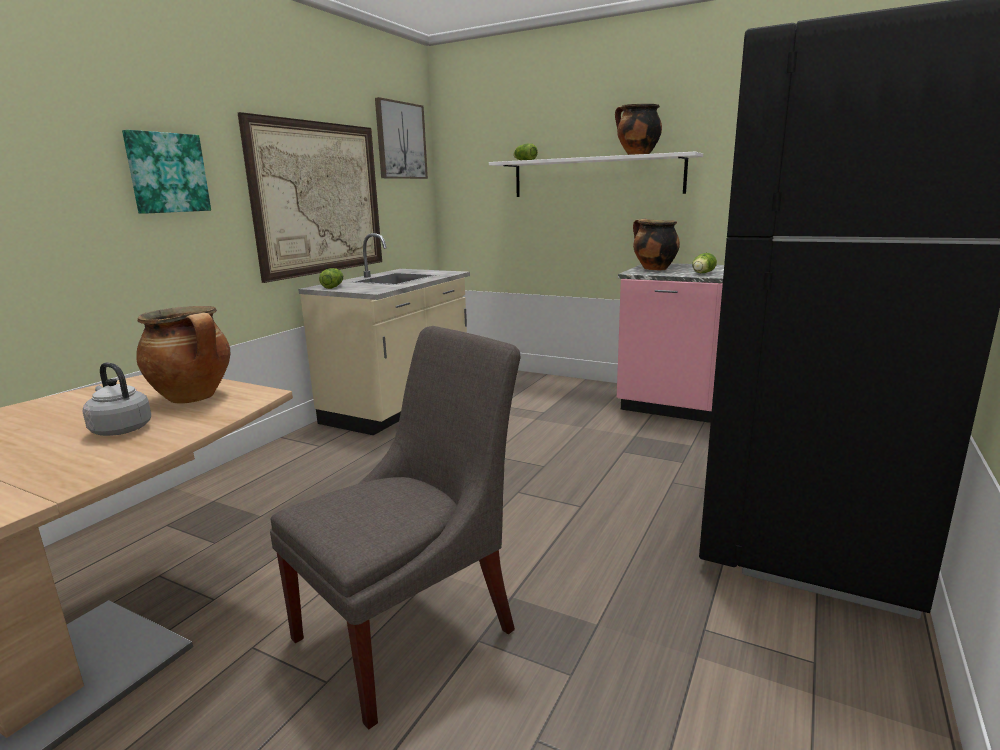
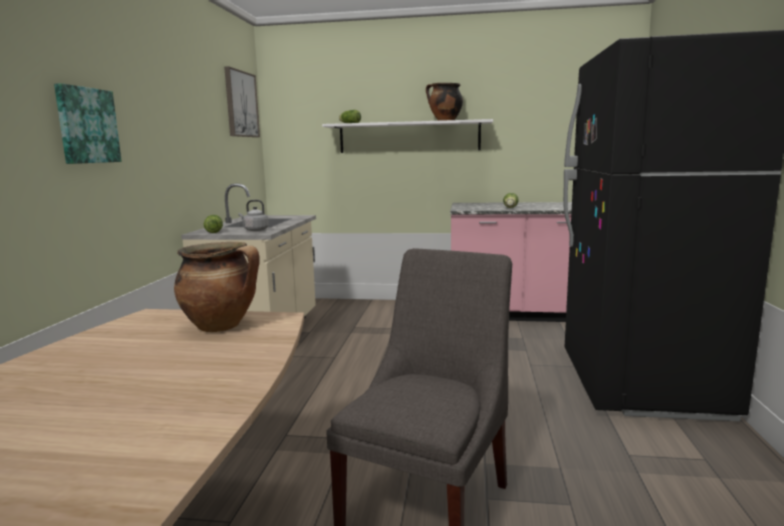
camera: 20 degrees left, 5 degrees down
grey kettle [83,362,151,436] -> grey kettle moved to [239,200,269,231]
picture [238,112,382,283] -> none
cooking pot [633,219,680,270] -> none

